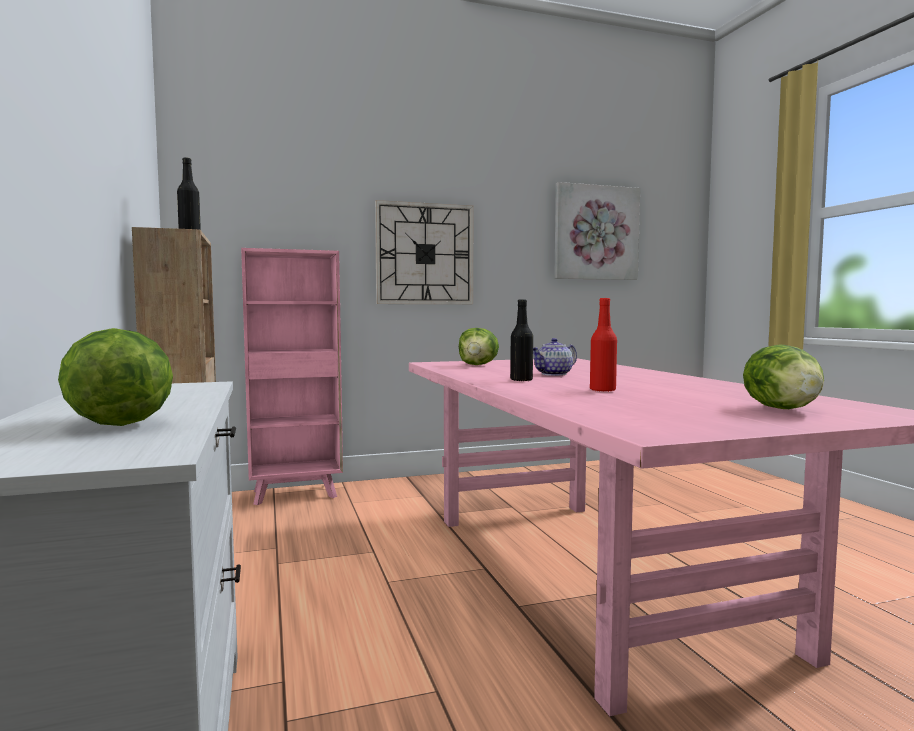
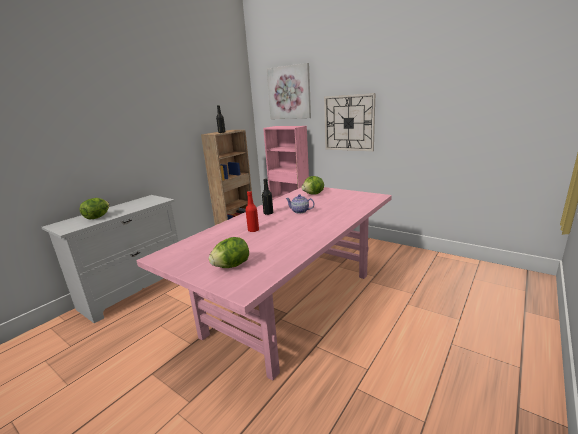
camera: 55 degrees right, 15 degrees up
picture [554,182,640,280] -> picture moved to [267,63,311,119]

